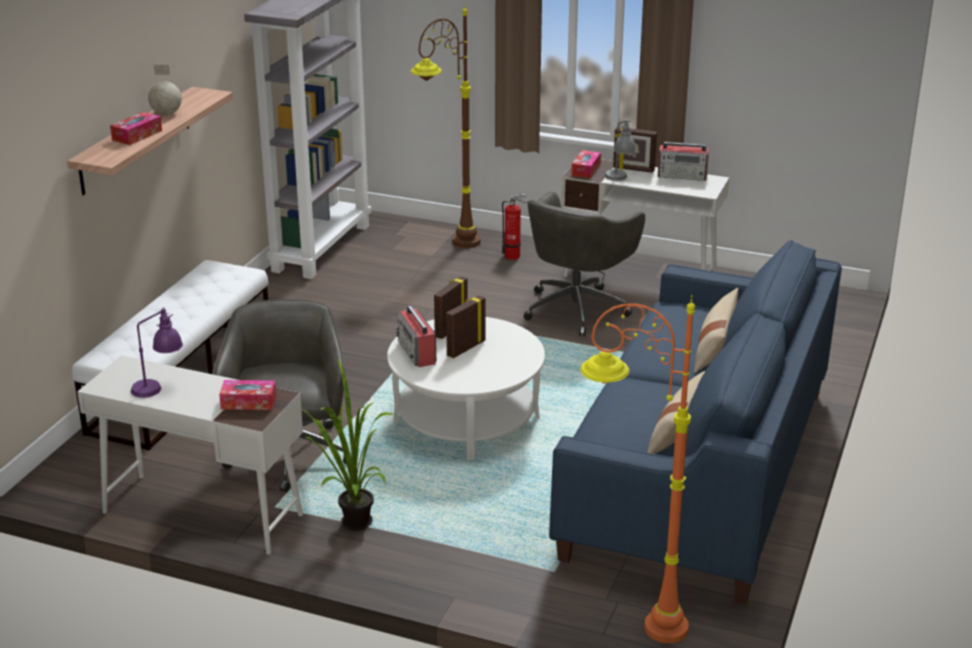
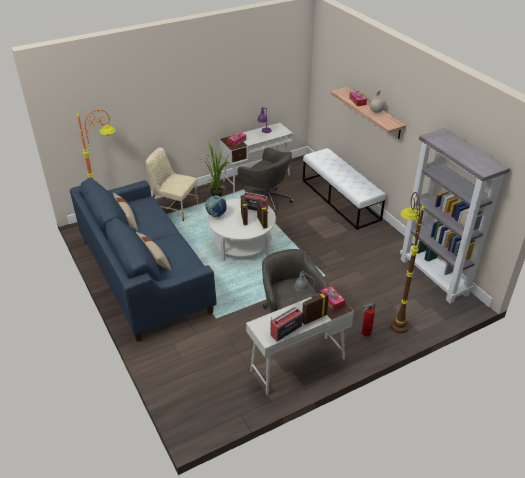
camera: 130 degrees right, 10 degrees up
none -> beige chair [145,147,198,221]
none -> globe [205,195,227,217]

